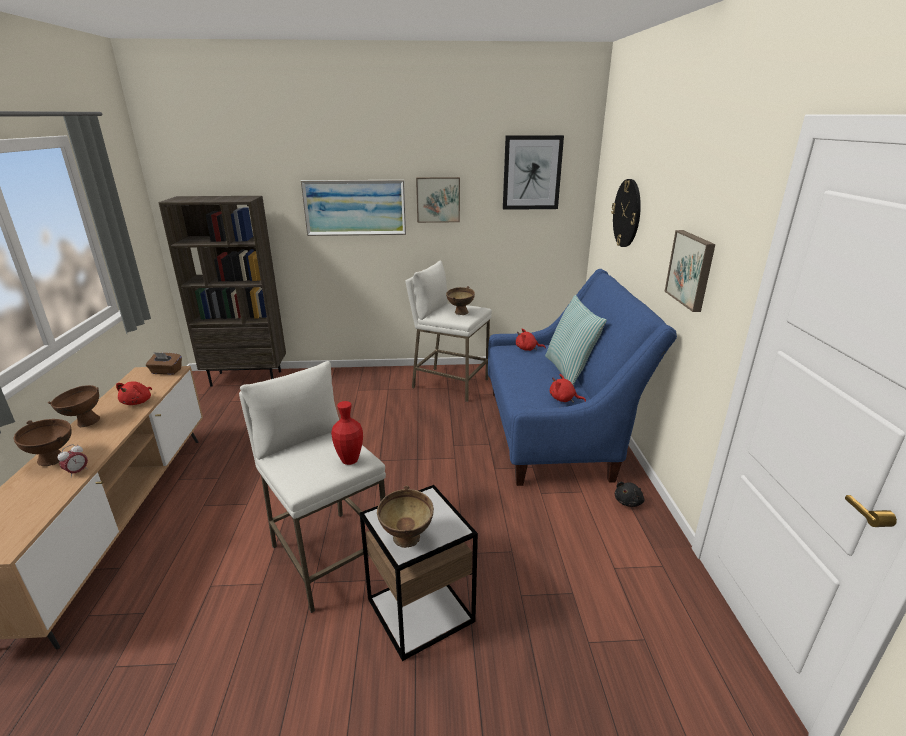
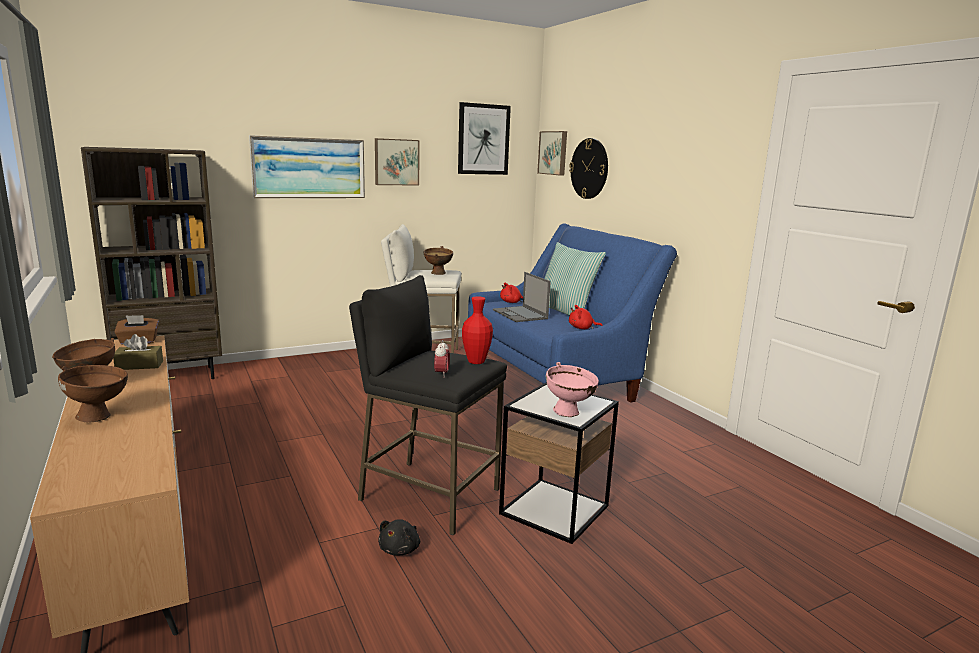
camera: 25 degrees left, 10 degrees down
alarm clock [58,444,88,478] -> alarm clock moved to [434,340,450,378]
red plush toy [116,381,152,405] -> brown tissue box [113,334,163,370]
white stool [239,361,386,613] -> black stool [349,275,507,536]
brown bowl [377,485,434,548] -> pink bowl [546,362,599,417]
black plush toy [615,482,644,507] -> black plush toy moved to [378,519,420,555]
picture [664,230,715,312] -> picture moved to [537,131,567,176]
none -> laptop [493,272,551,322]

